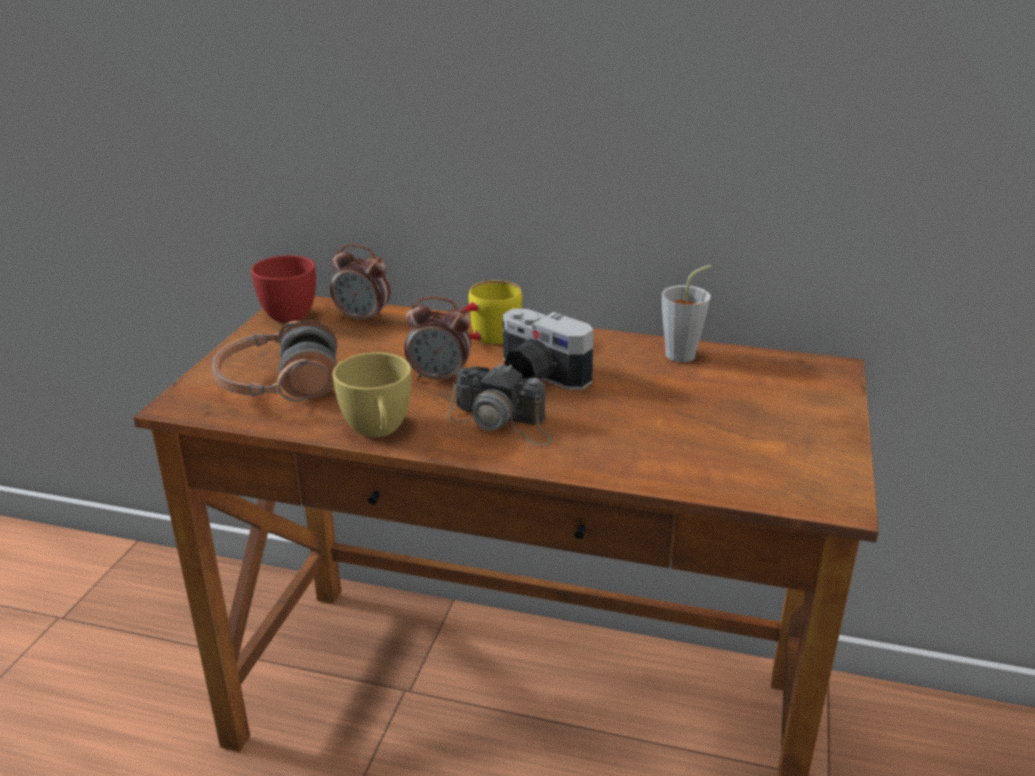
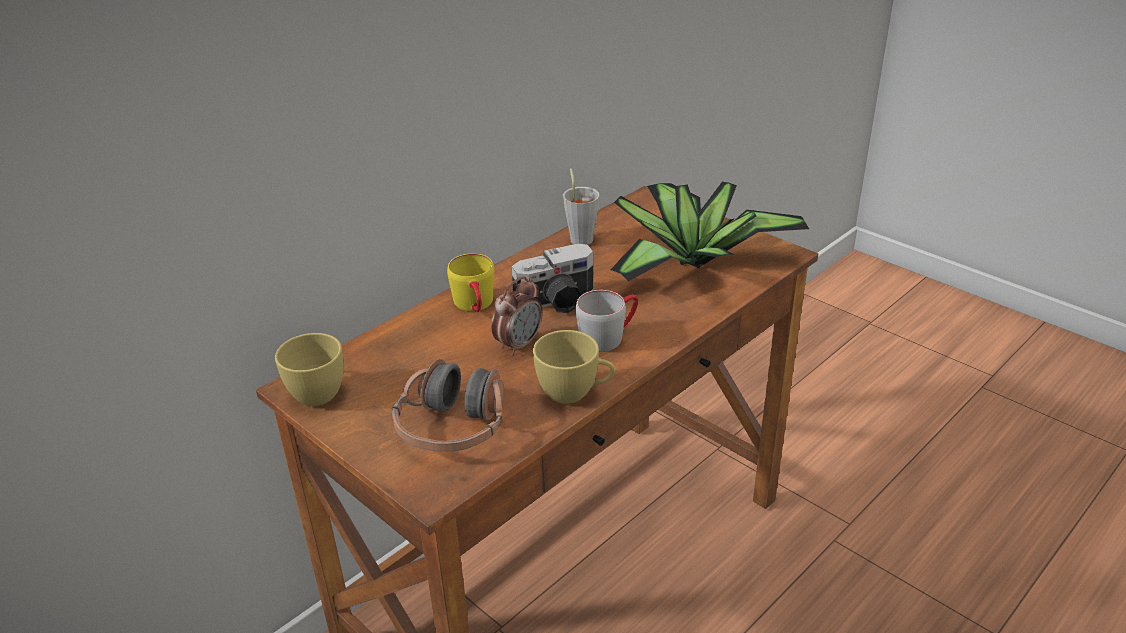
camera: 60 degrees left, 5 degrees up
red cup [251,255,316,323] -> yellow cup [275,333,343,406]
alarm clock [330,244,390,325] -> none
camera [447,363,553,446] -> grey mug [576,290,638,352]
none -> potted plant [610,182,809,281]

